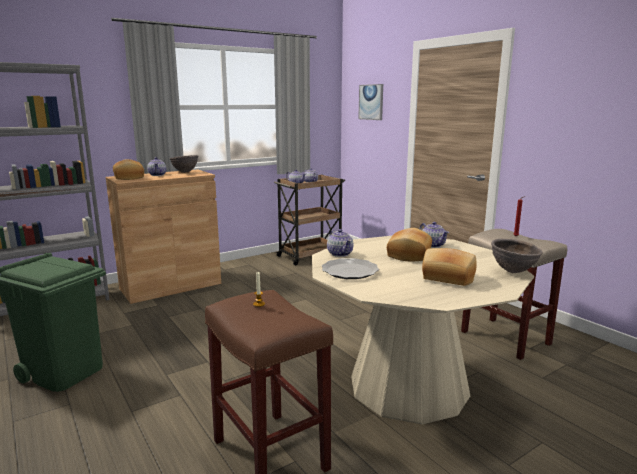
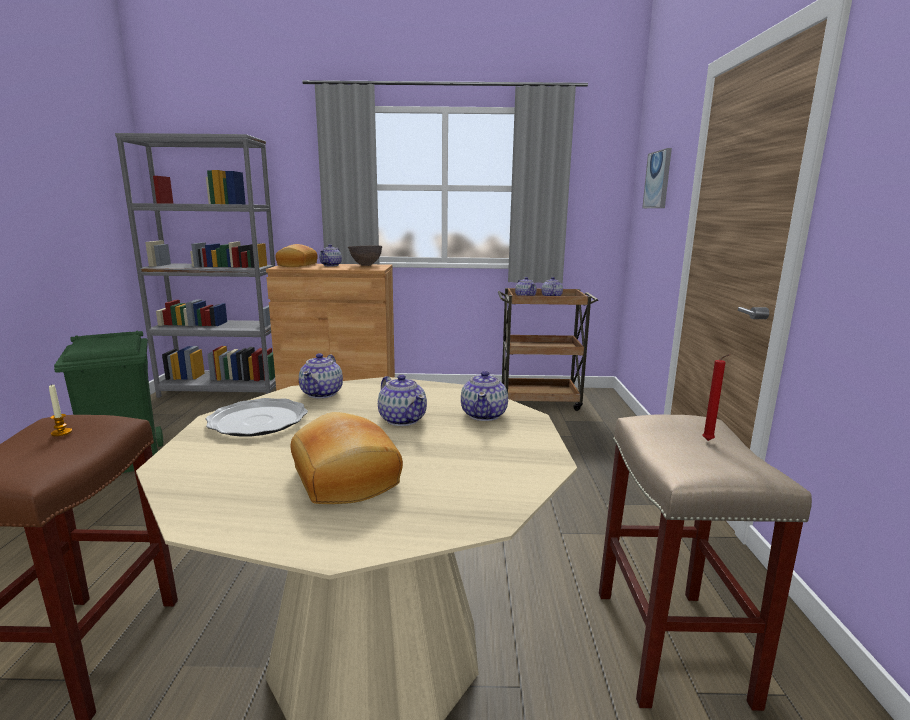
camera: 35 degrees right, 0 degrees up
bread [387,228,432,261] -> teapot [378,374,427,426]
brown bowl [491,239,543,273] -> none

